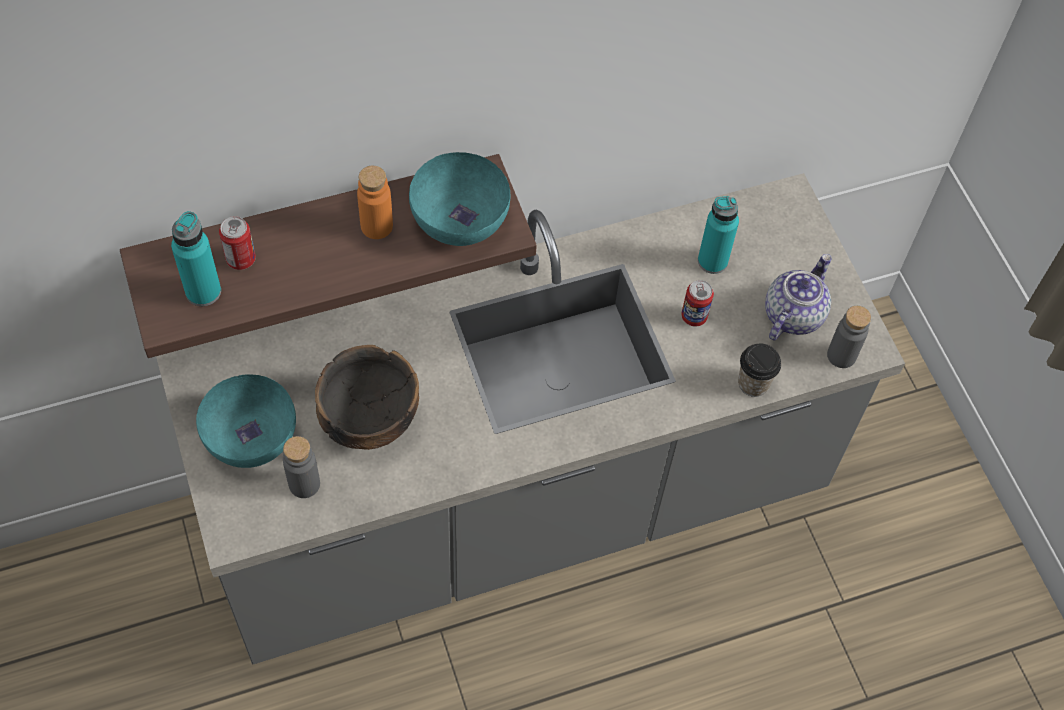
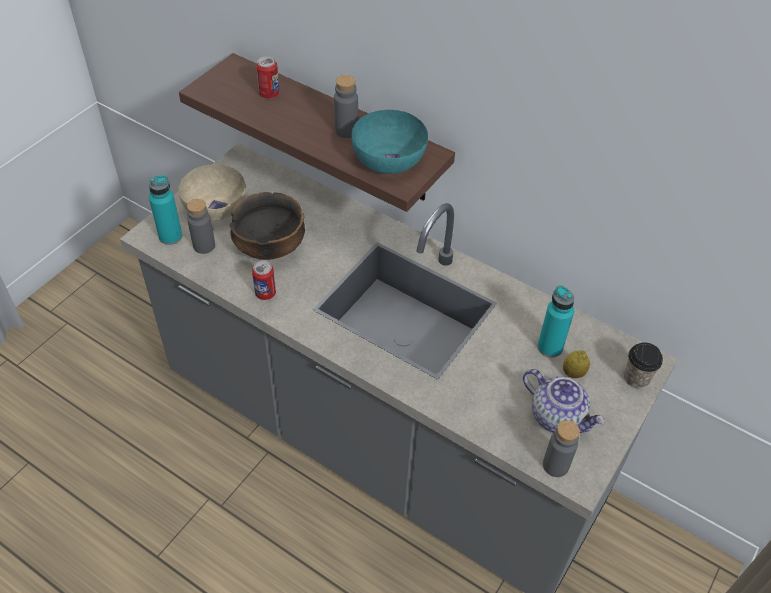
camera: 55 degrees right, 10 degrees down
turquoise bottle [171,211,221,306] -> turquoise bottle moved to [149,175,182,245]
turquoise bowl [196,374,296,468] -> beige bowl [178,165,246,221]
orange bottle [357,166,393,239] -> grey bottle [334,75,358,138]
can [681,280,714,327] -> can moved to [252,261,276,300]
cup [738,344,781,397] -> cup moved to [624,342,663,388]
teapot [765,254,831,341] -> teapot turned 45 degrees clockwise [523,369,605,433]
none -> lemon [563,350,590,378]

